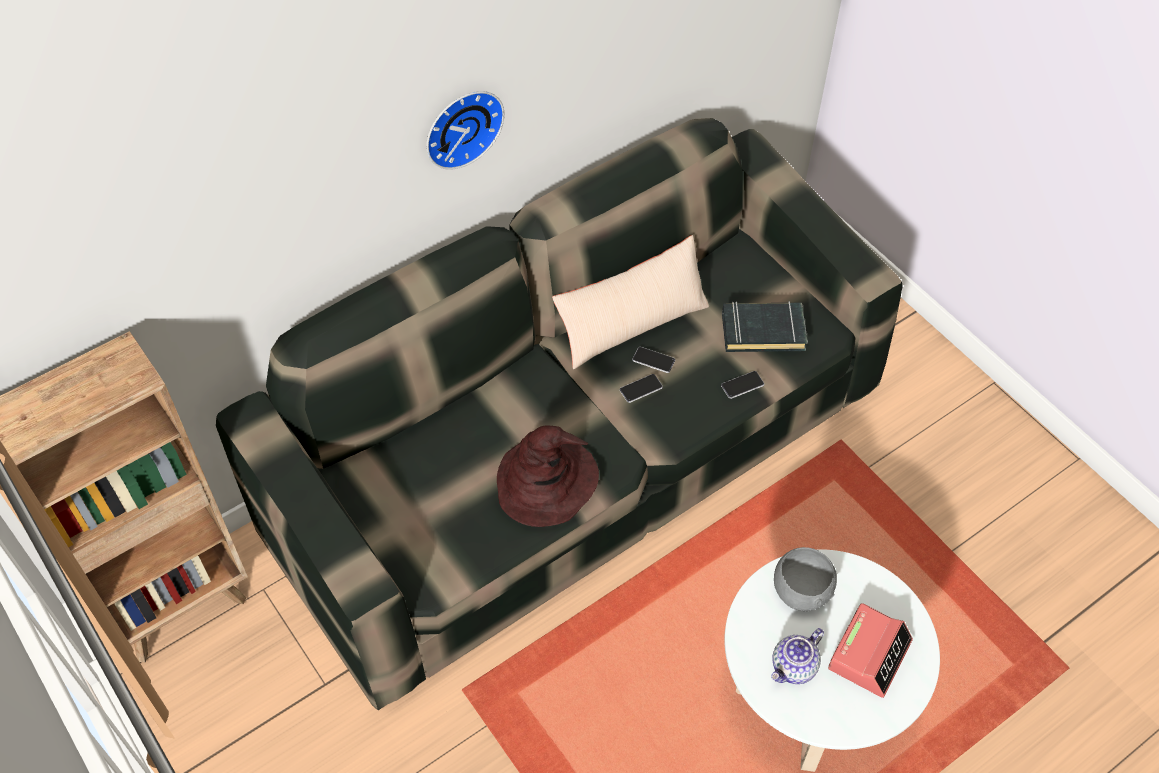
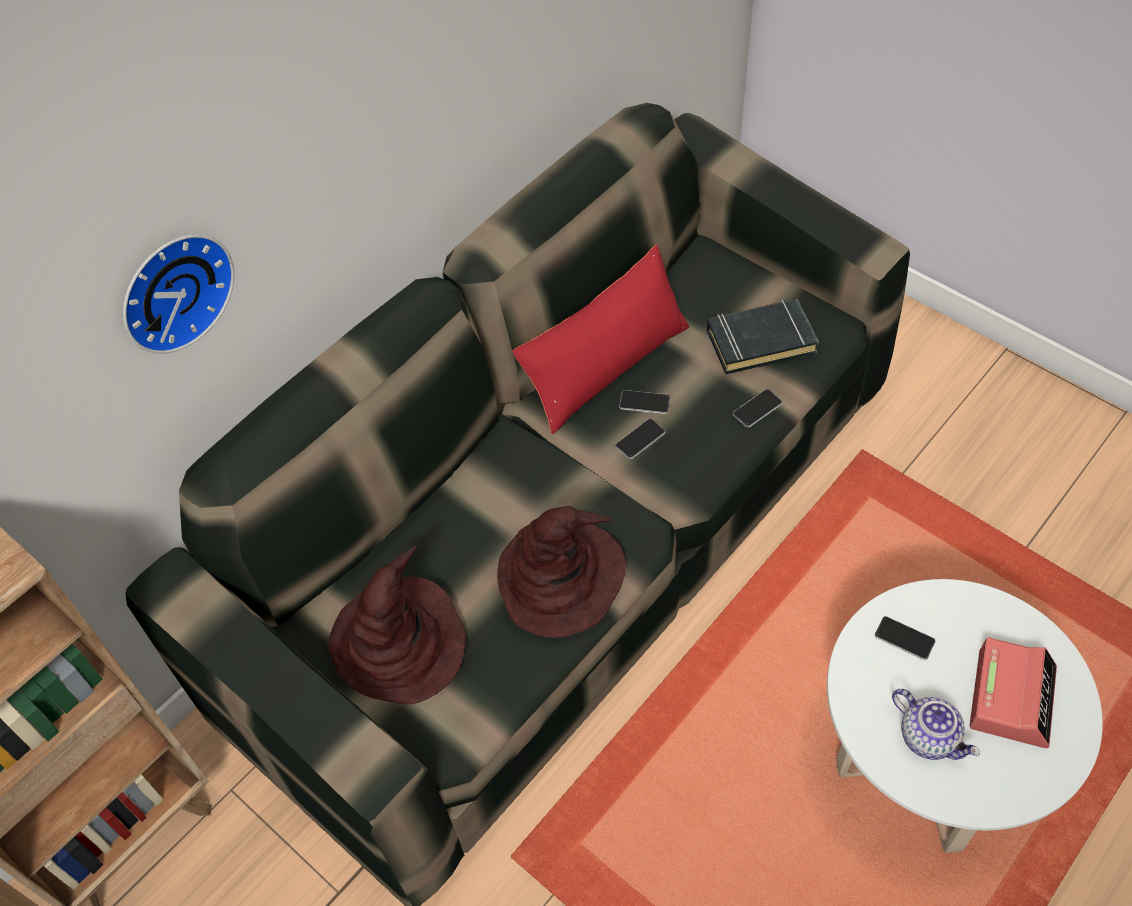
camera: 10 degrees left, 0 degrees up
wall clock [426,91,504,170] -> wall clock moved to [123,234,234,354]
beige pillow [552,235,709,369] -> red pillow [512,245,689,434]
teapot [771,628,824,684] -> teapot turned 75 degrees counterclockwise [892,689,980,760]
grey bowl [774,547,837,611] -> phone [875,616,935,660]
none -> brown hat [328,545,466,705]

